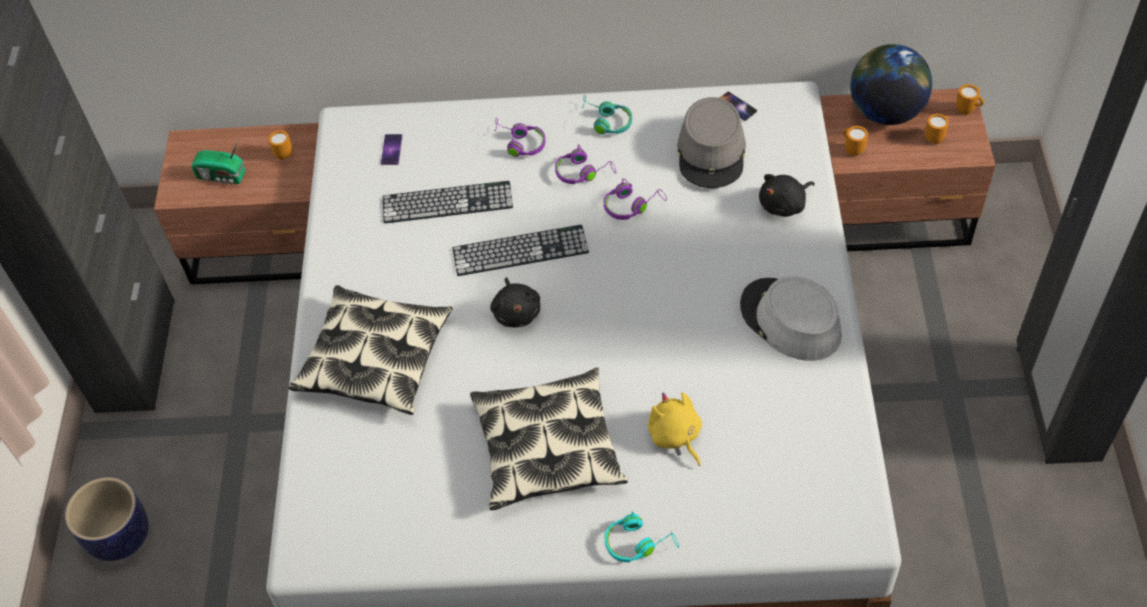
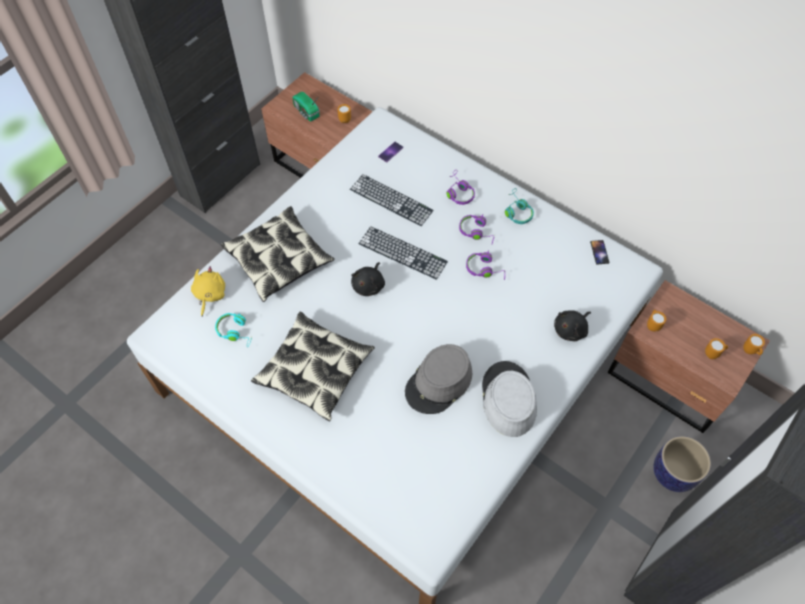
camera: 35 degrees right, 5 degrees up
planter [65,477,149,561] -> planter moved to [653,436,711,492]
turquoise headphones [605,512,679,562] -> turquoise headphones moved to [215,313,252,348]
yellow plush toy [648,392,702,466] -> yellow plush toy moved to [191,266,225,316]
grey hat [677,97,746,188] -> grey hat moved to [405,344,472,414]
black plush toy [759,174,815,217] -> black plush toy turned 45 degrees counterclockwise [554,311,591,341]
globe [850,44,932,125] -> none

